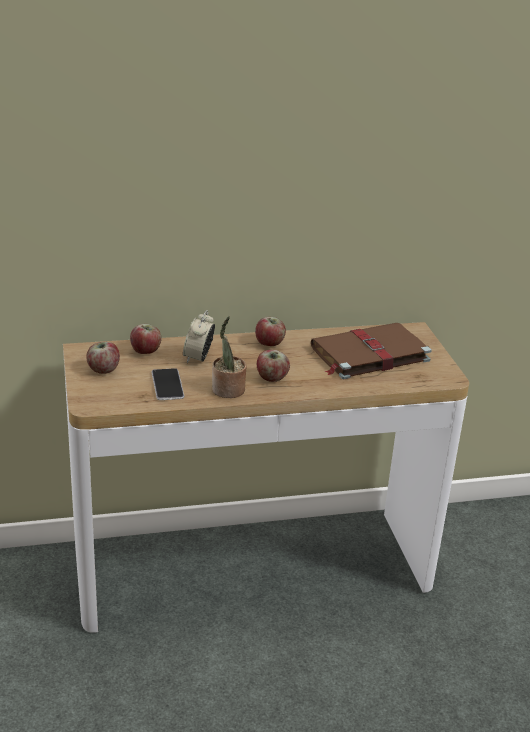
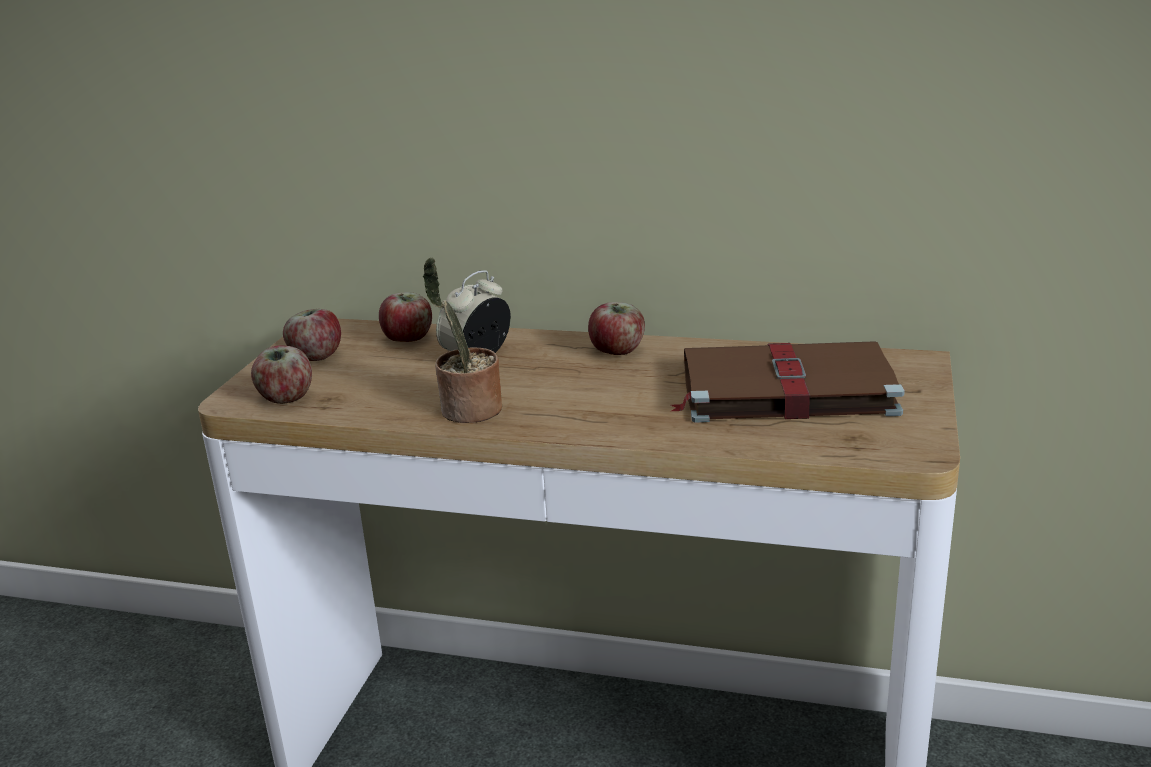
camera: 30 degrees right, 5 degrees down
phone [151,368,184,400] -> none
apple [257,350,290,382] -> apple moved to [251,345,312,404]

